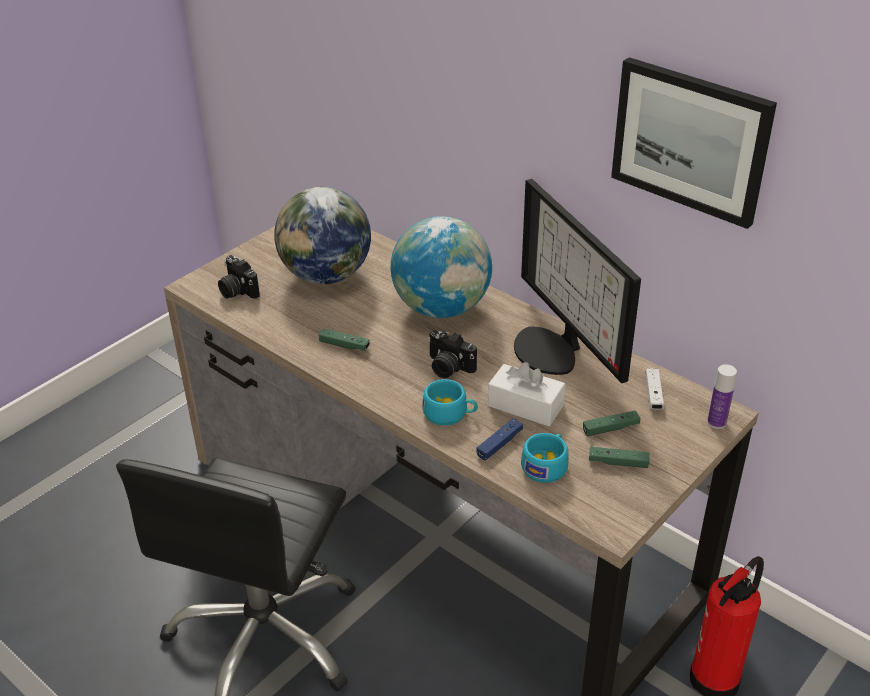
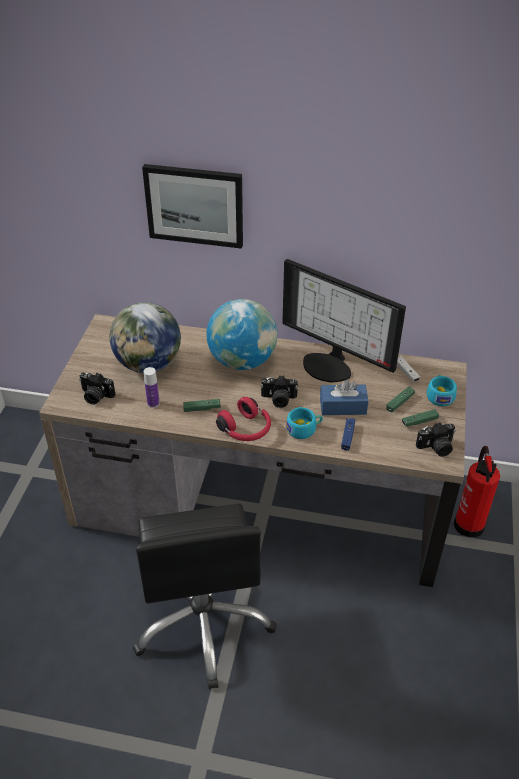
camera: 30 degrees left, 5 degrees up
white tissue box [488,362,565,426] -> blue tissue box [320,380,369,415]
turquoise cup [521,433,569,483] -> turquoise cup moved to [427,375,457,406]
picture [611,57,777,229] -> picture moved to [142,164,243,249]
bottle [707,364,737,429] -> bottle moved to [144,367,160,408]
none -> red headphones [216,397,271,441]
none -> camera [416,422,456,457]

